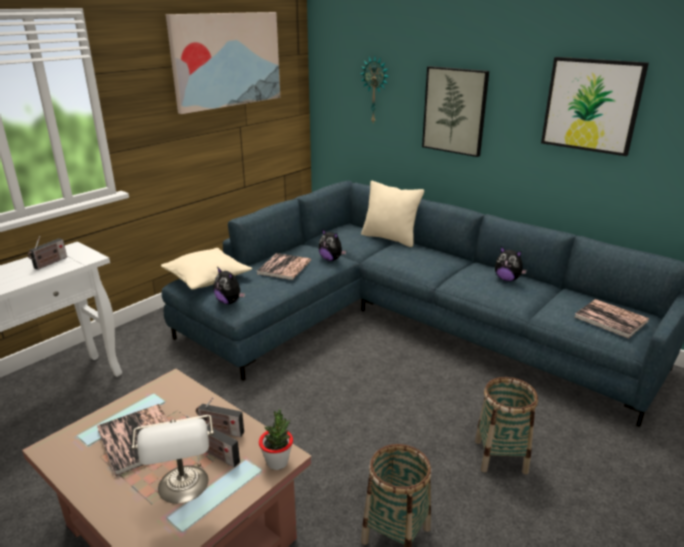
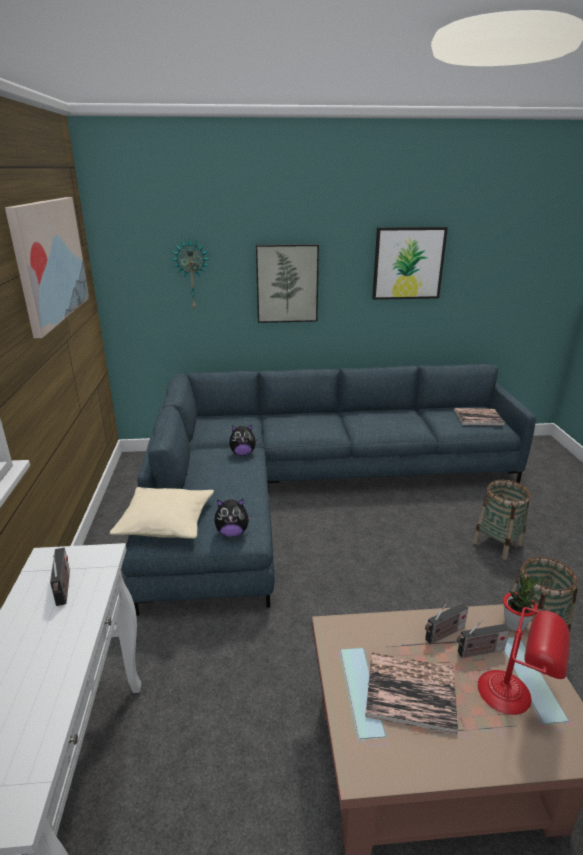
camera: 45 degrees left, 0 degrees up
white table lamp [131,415,214,504] -> red table lamp [478,607,570,715]
book [257,253,311,280] -> none
beige pillow [361,181,424,247] -> none
plush toy [495,246,527,281] -> none

